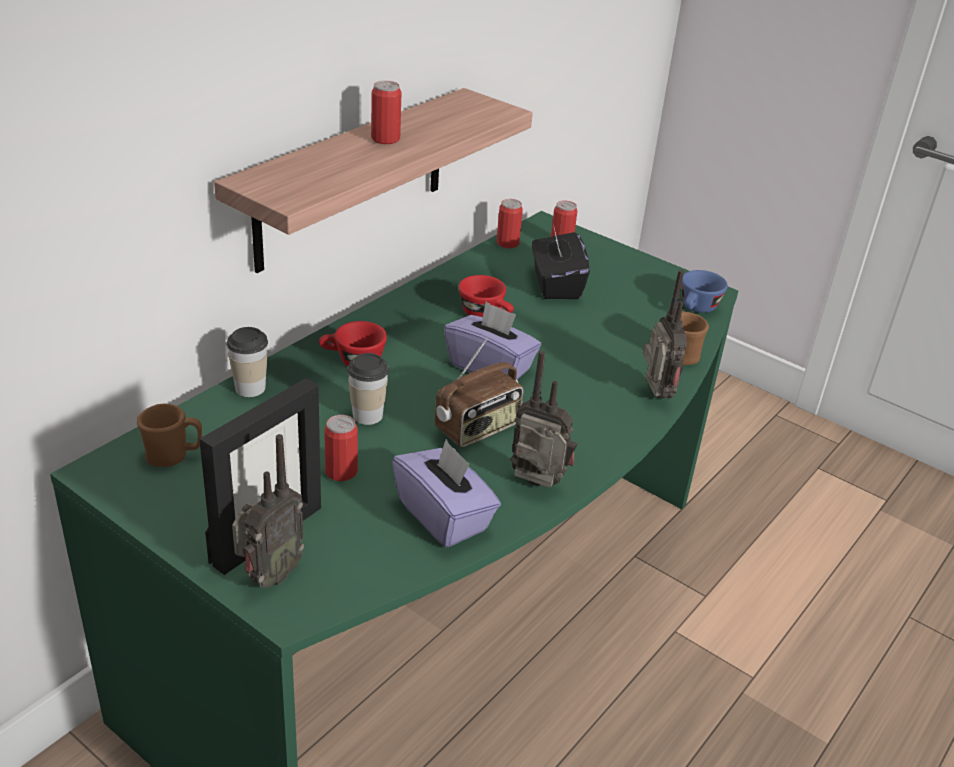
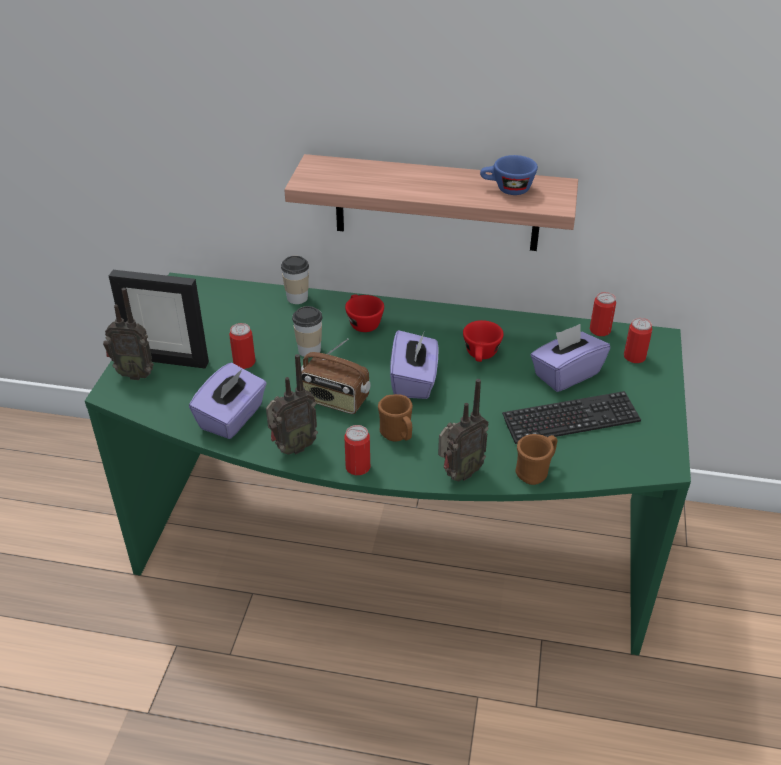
camera: 65 degrees right, 5 degrees up
brown mug [137,403,202,467] -> brown mug moved to [378,394,413,442]
can [371,81,402,144] -> can moved to [344,425,370,475]
radio [510,351,577,488] -> radio turned 60 degrees clockwise [266,354,318,455]
black tissue box [532,228,590,299] -> purple tissue box [531,324,610,392]
blue cup [681,270,728,313] -> blue cup moved to [480,155,538,195]
none -> keyboard [502,391,641,444]

